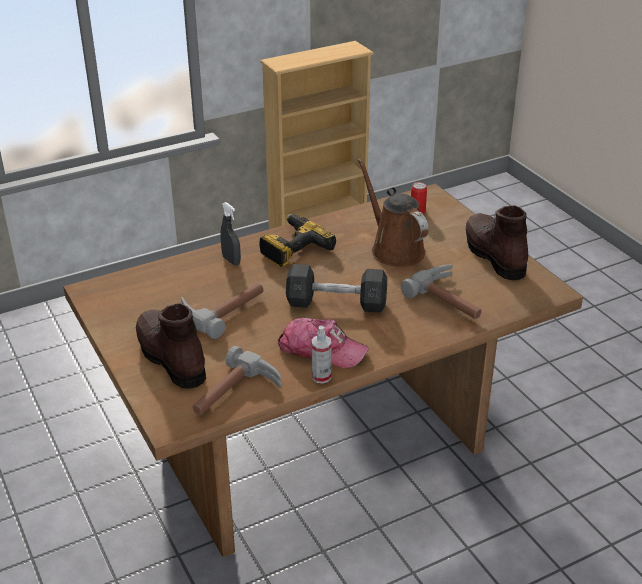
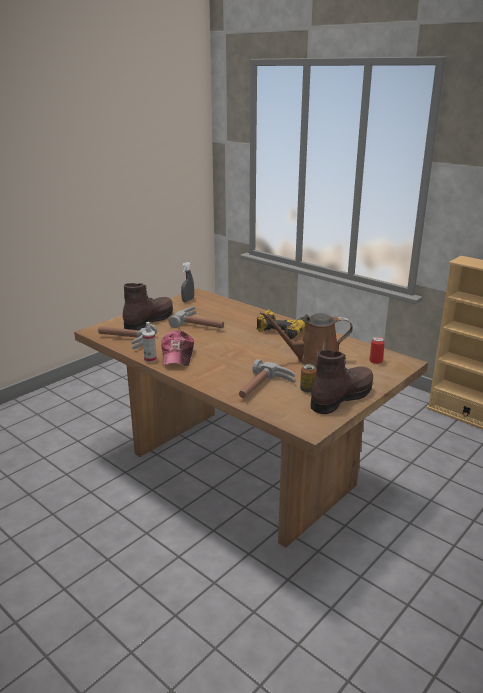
camera: 70 degrees right, 10 degrees down
grey spray bottle [221,202,241,265] -> grey spray bottle moved to [181,262,194,302]
grey dumbbell [286,264,387,313] -> none
brown watering can [358,159,429,267] -> brown watering can turned 135 degrees counterclockwise [260,312,353,368]
none -> can [300,364,316,393]

